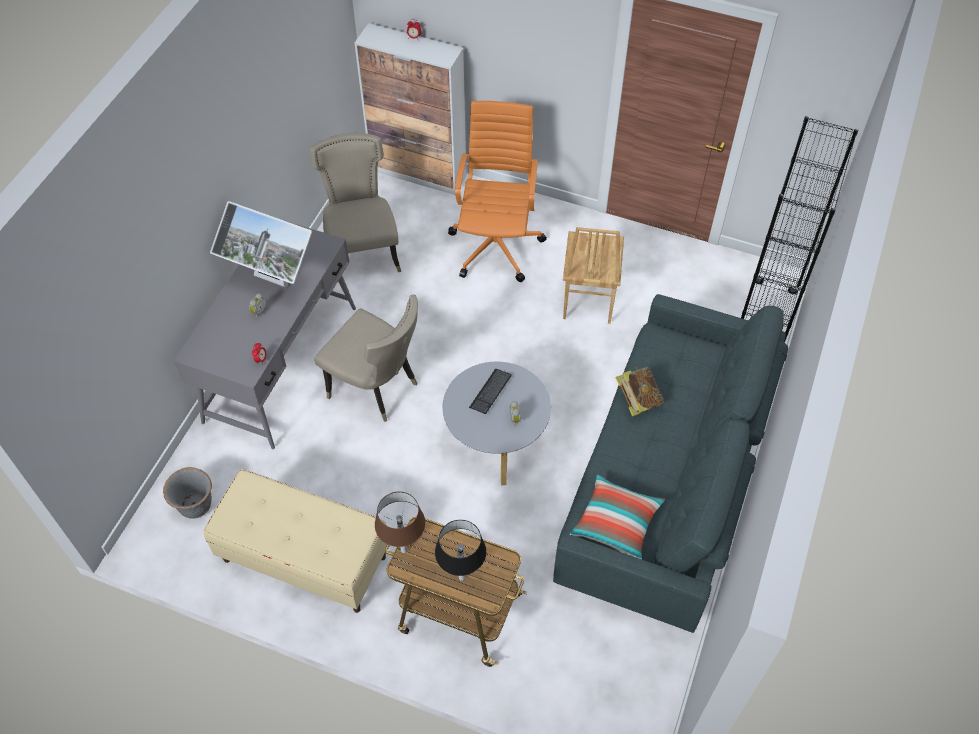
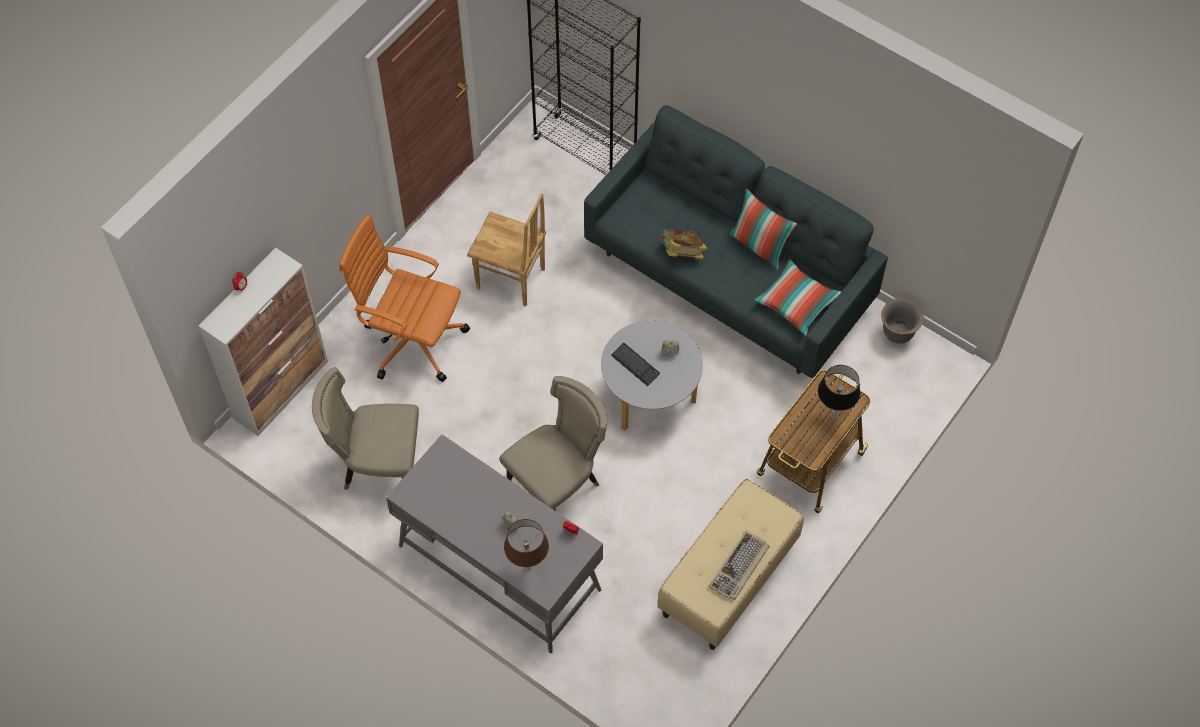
camera: 75 degrees left, 5 degrees up
grey planter [163,467,212,519] -> grey planter moved to [881,298,924,344]
monitor [210,201,312,287] -> none
brown table lamp [375,492,425,553] -> brown table lamp moved to [504,519,549,571]
none -> keyboard [709,530,769,600]
none -> pillow [729,188,797,270]

